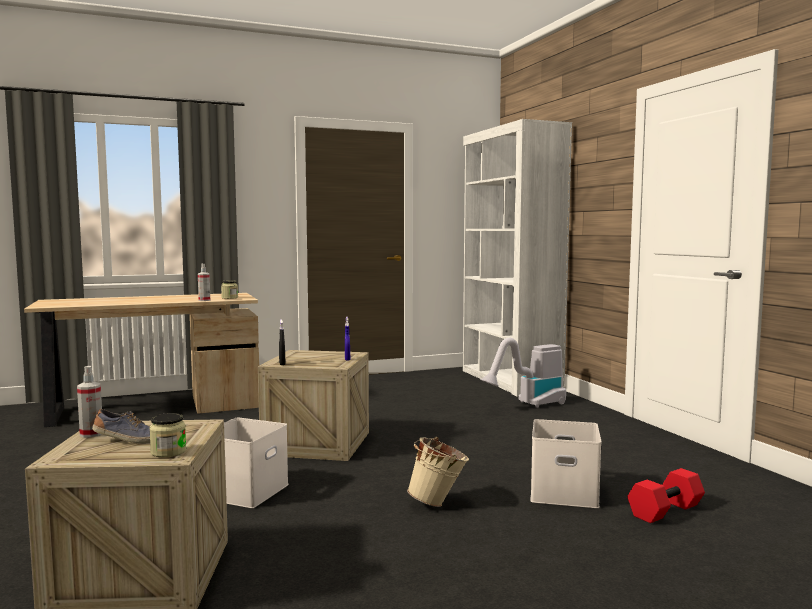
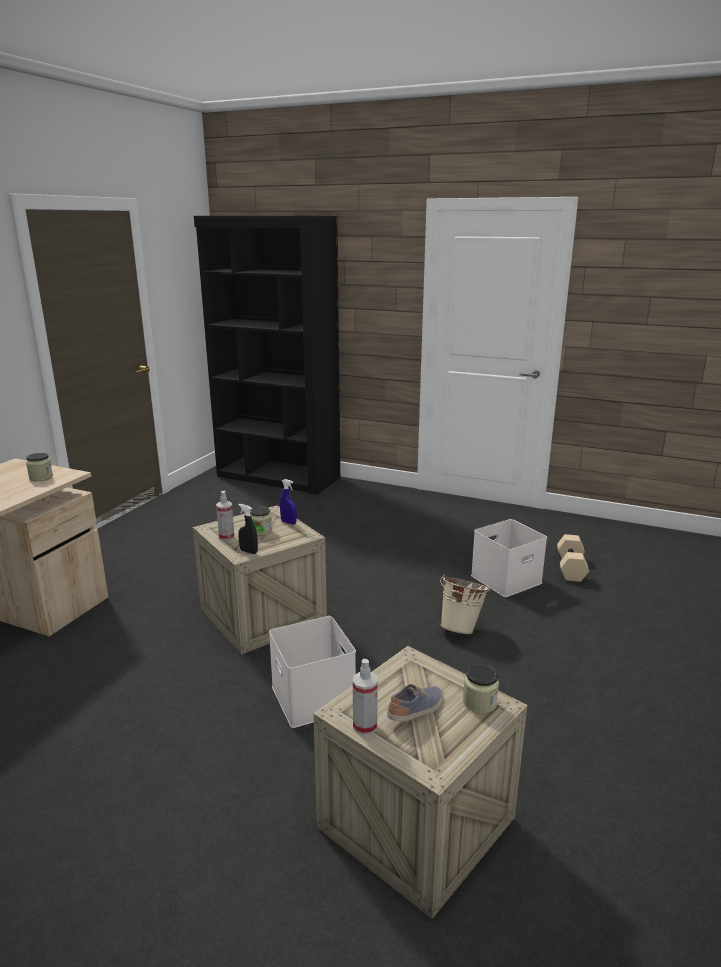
camera: 45 degrees left, 15 degrees up
spray bottle [198,264,210,301] -> spray bottle moved to [216,491,235,541]
white bookcase [463,119,572,397] -> black bookcase [194,216,340,495]
vacuum cleaner [480,338,566,408] -> none
red dumbbell [627,468,705,523] -> beige dumbbell [557,534,589,582]
none -> jar [250,507,272,536]

